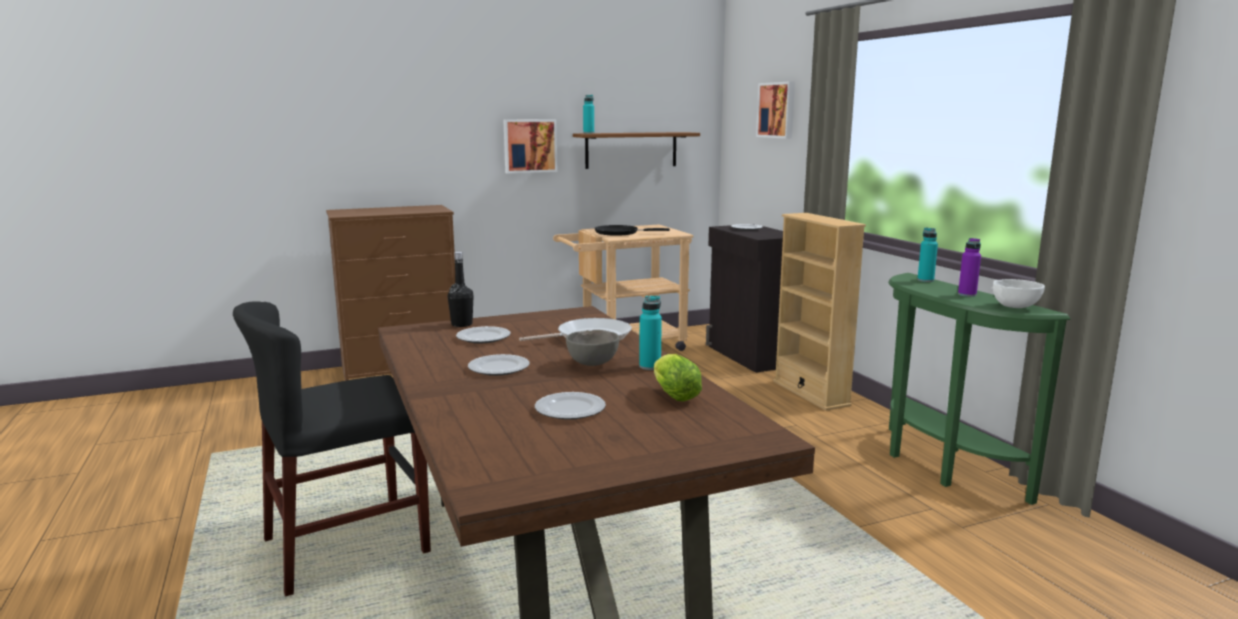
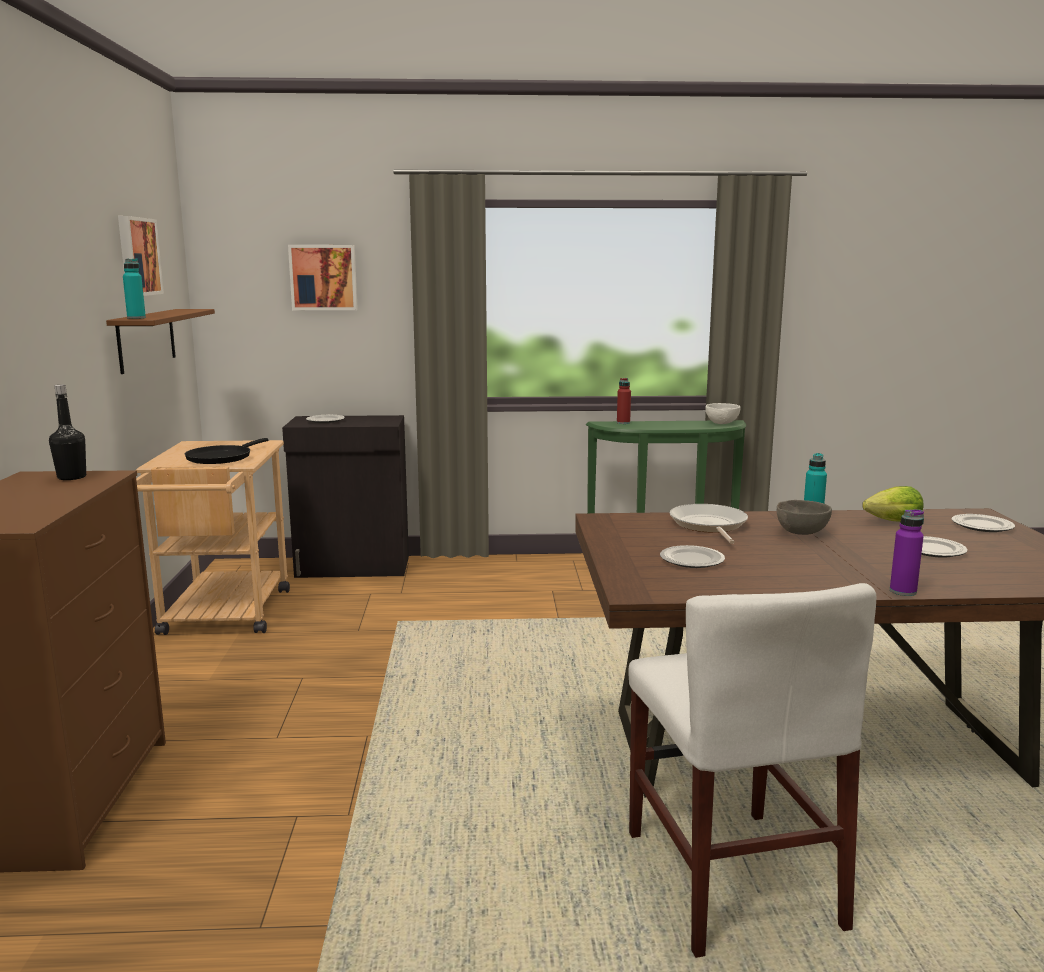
camera: 70 degrees left, 0 degrees up
black chair [233,301,431,597] -> white chair [629,583,876,958]
black bottle [448,252,474,327] -> black bottle moved to [49,385,86,480]
plate [468,354,529,376] -> plate moved to [952,514,1015,532]
picture [503,119,558,173] -> picture moved to [118,216,164,296]
beige bookcase [773,213,866,411] -> none
turquoise bottle [917,227,938,282] -> red bottle [617,378,631,424]
purple bottle [958,238,981,297] -> purple bottle moved to [890,509,924,596]

